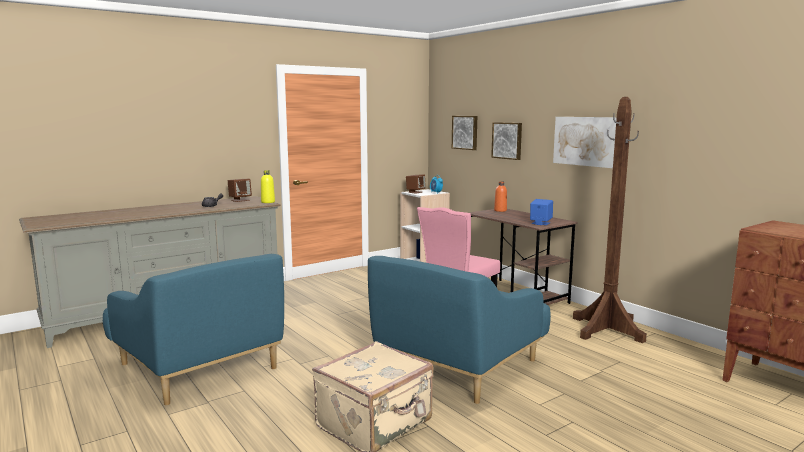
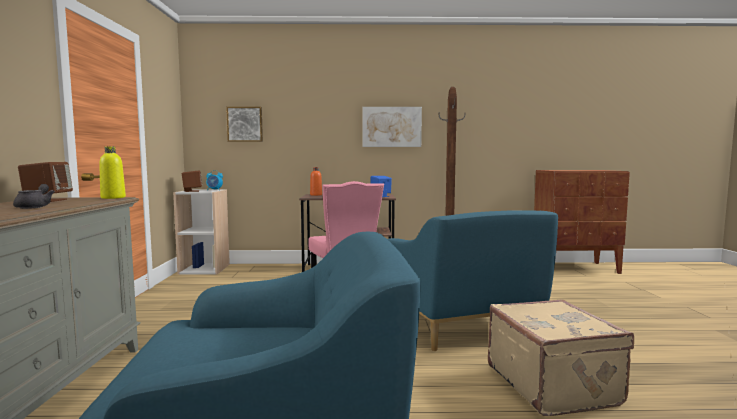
camera: 55 degrees left, 5 degrees down
picture [491,122,522,160] -> none

